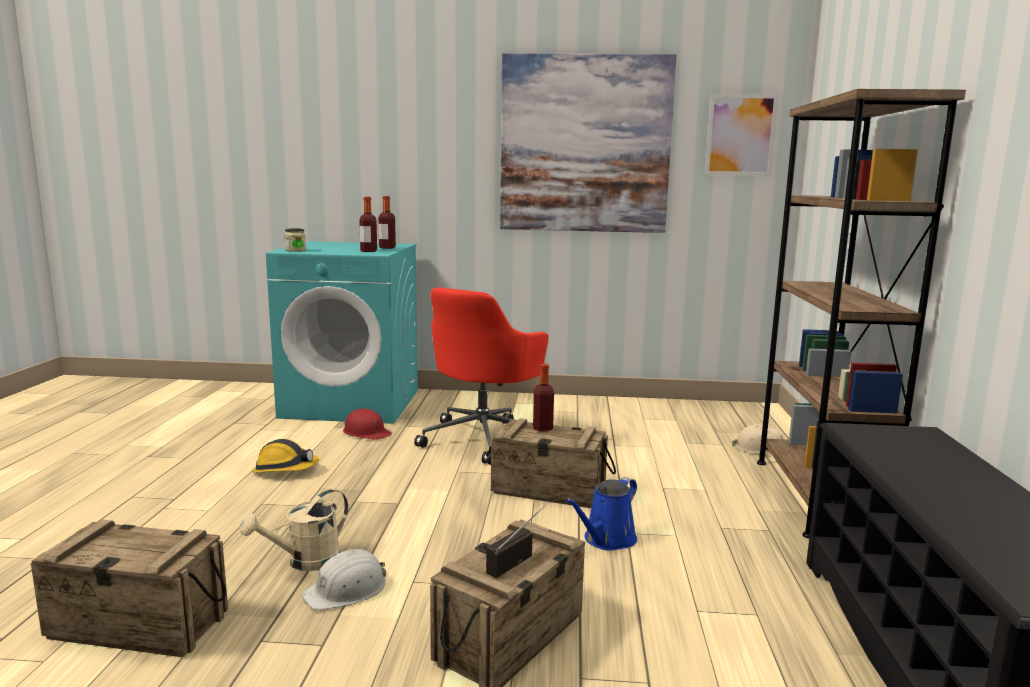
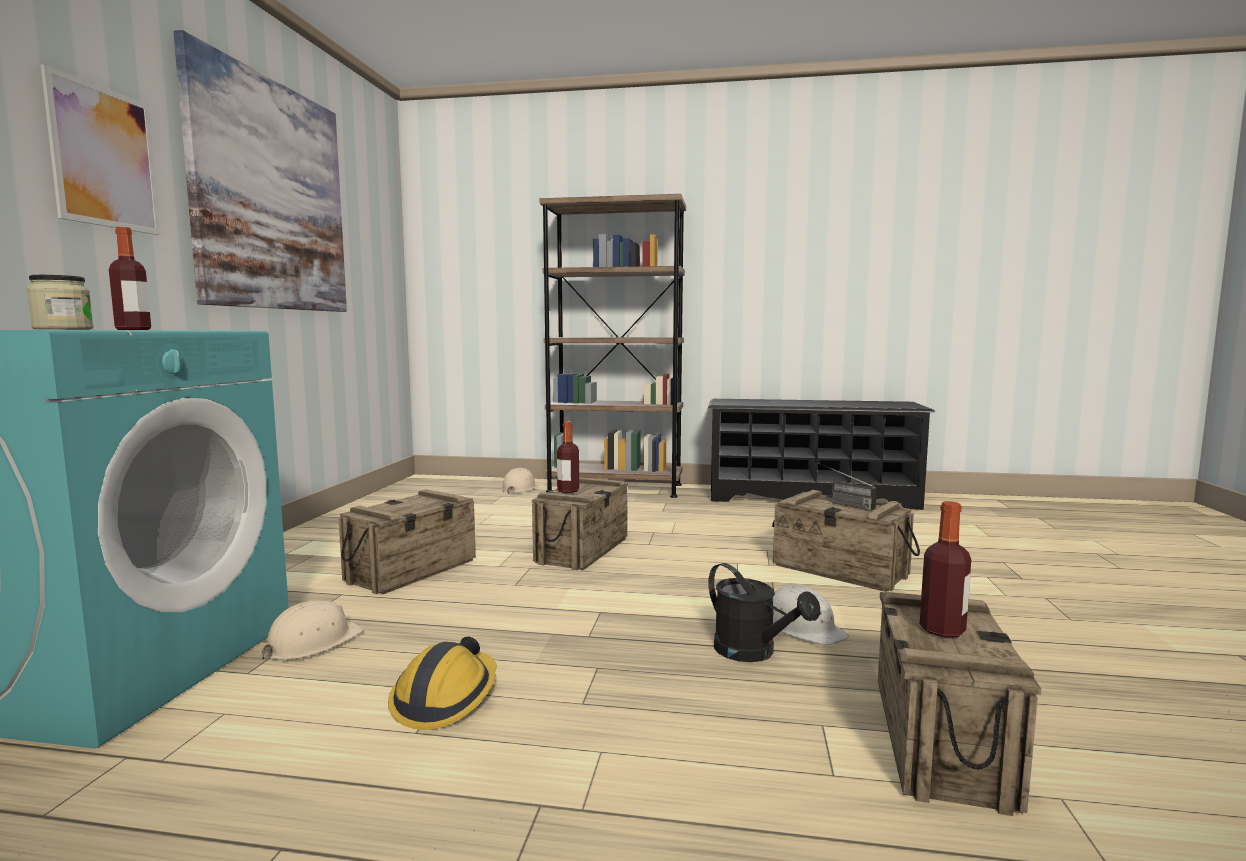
camera: 85 degrees left, 5 degrees down
beige watering can [239,489,348,571] -> black watering can [708,563,821,662]
red hard hat [343,408,392,440] -> beige hard hat [262,600,364,660]
bottle [359,197,377,252] -> bottle moved to [920,501,971,637]
red office chair [414,287,549,465] -> crate [339,489,476,594]
blue watering can [565,477,637,551] -> none
picture [705,94,778,176] -> picture moved to [41,64,161,235]

